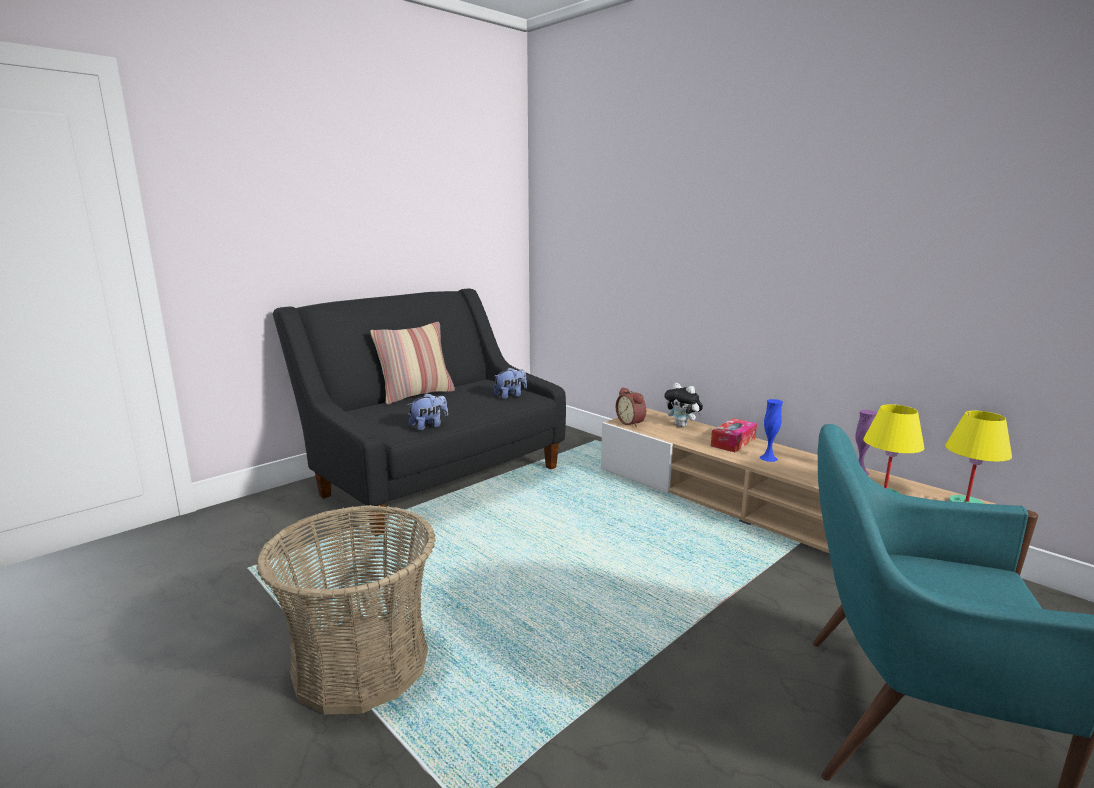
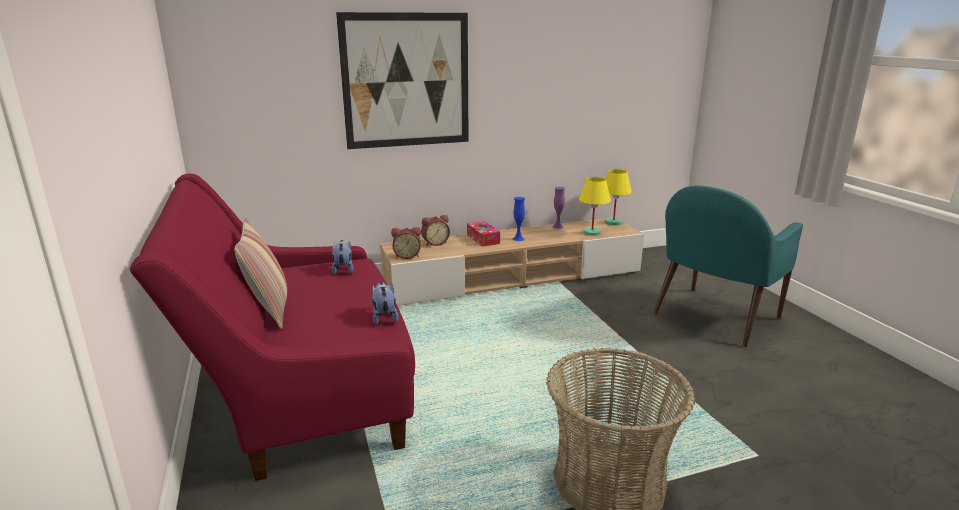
camera: 65 degrees left, 5 degrees up
black sofa [273,289,566,536] -> red sofa [130,174,415,481]
plush toy [664,383,703,427] -> alarm clock [421,215,450,246]
none -> picture [336,12,469,149]

